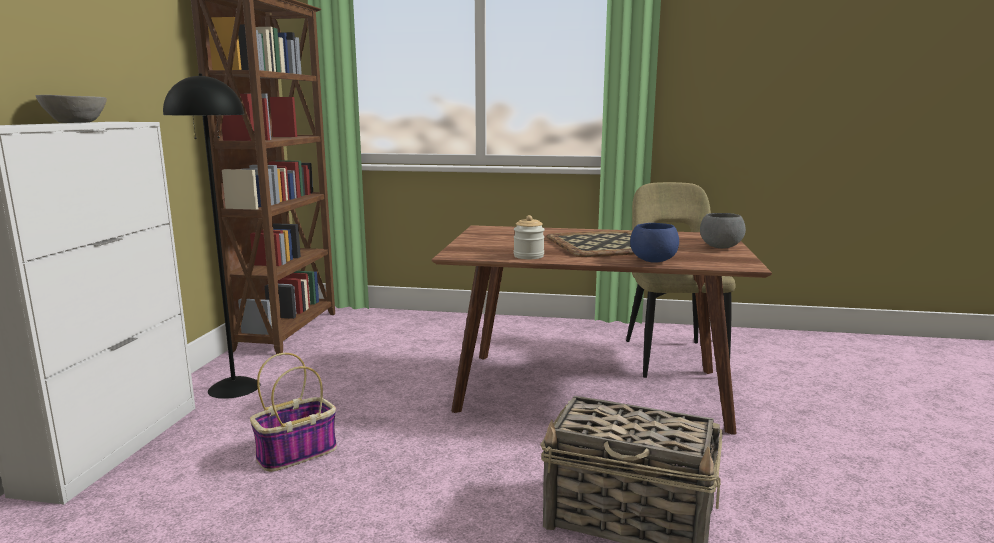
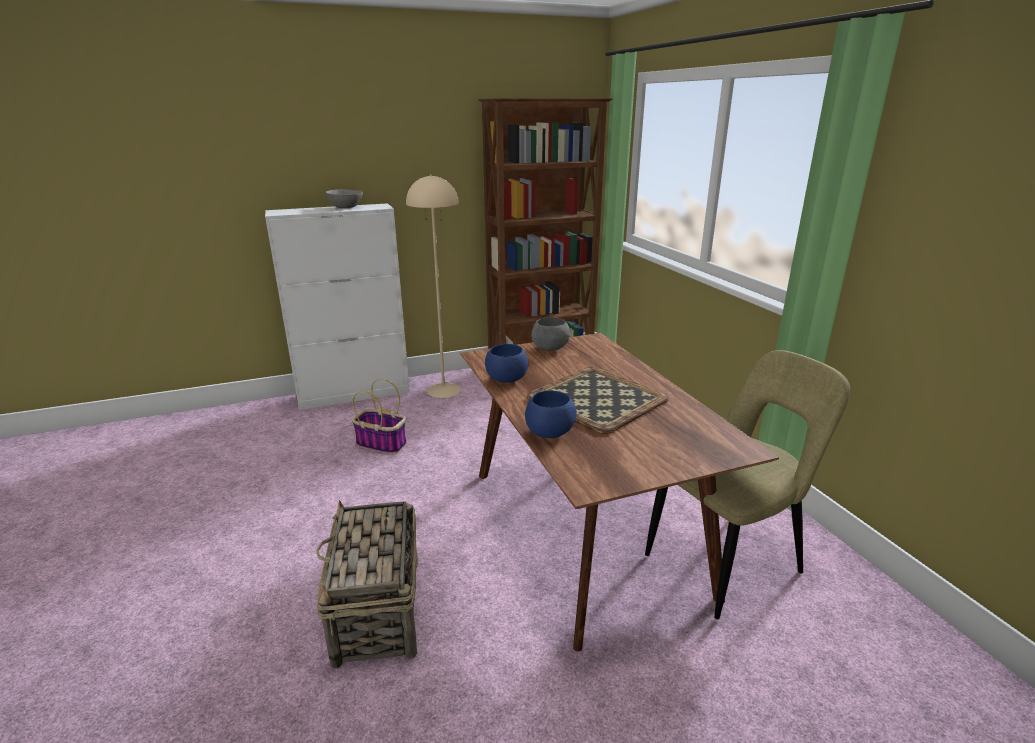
camera: 60 degrees right, 10 degrees up
black floor lamp [163,74,258,399] -> beige floor lamp [406,174,461,398]
jar [514,215,545,259] -> blue bowl [485,344,528,383]
grey bowl [700,213,746,248] -> grey bowl moved to [531,317,570,351]

